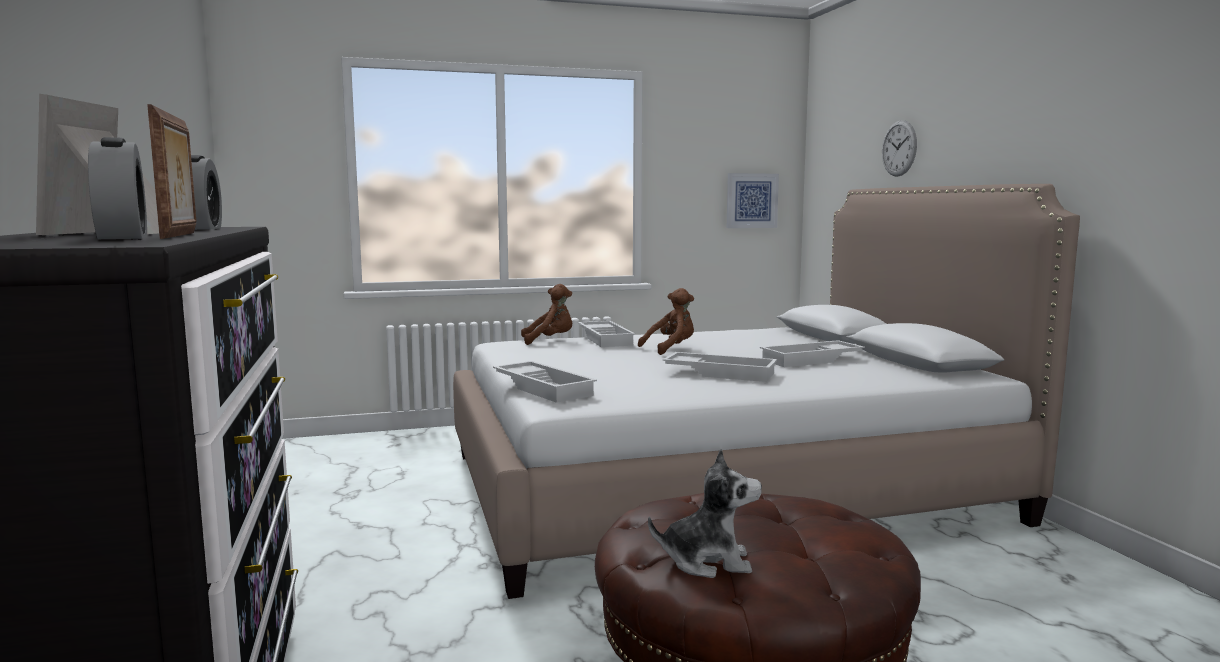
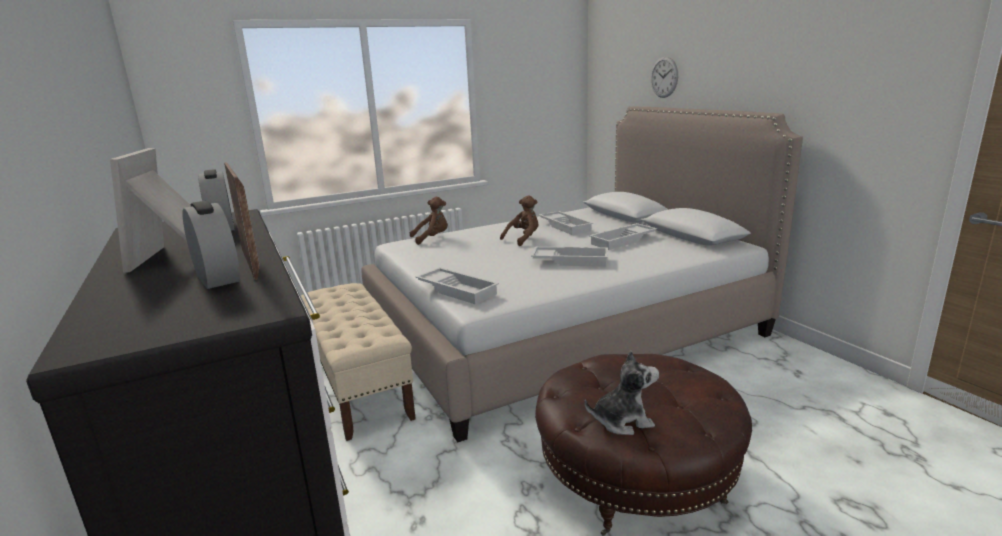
camera: 10 degrees left, 10 degrees up
white tray [578,321,636,347] -> white tray moved to [539,211,593,235]
picture [727,173,779,228] -> none
none -> beige bench [301,283,416,441]

